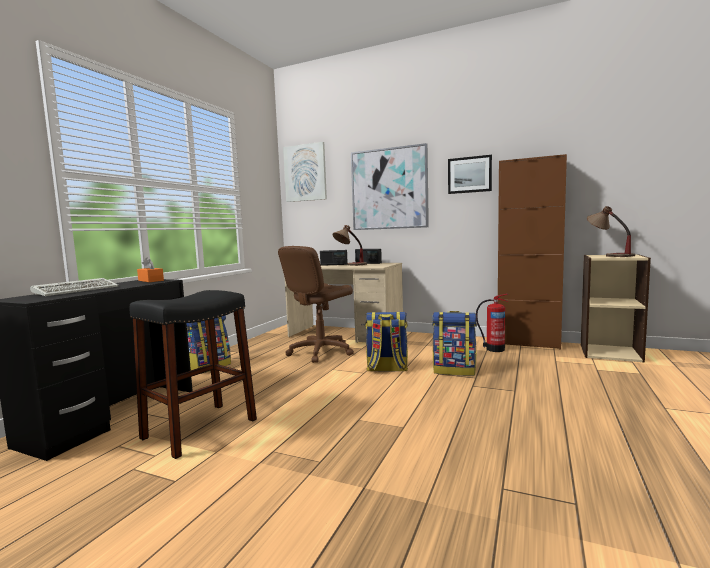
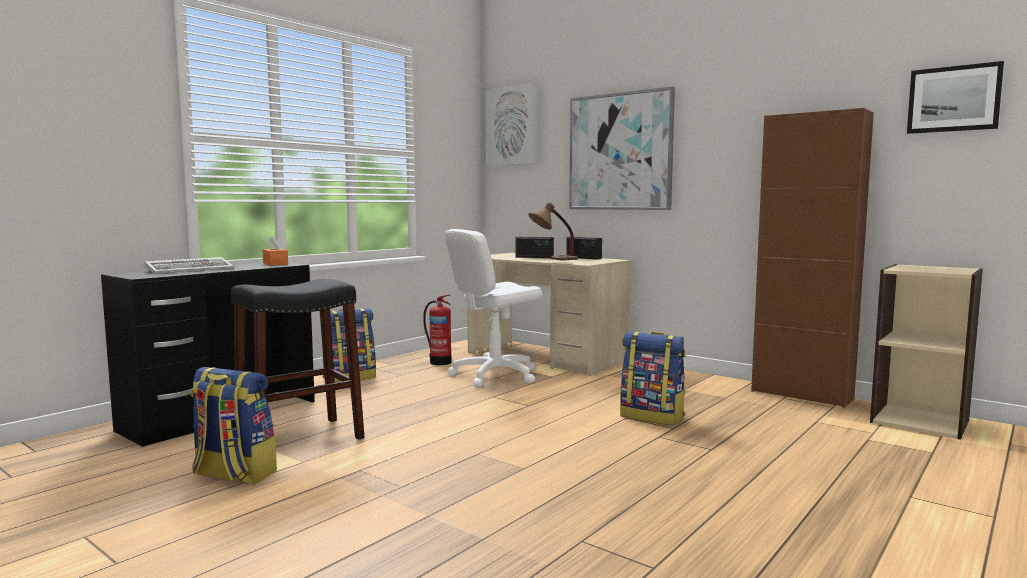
camera: 15 degrees right, 0 degrees up
brown office chair [278,246,354,363] -> white office chair [444,229,543,387]
backpack [365,312,408,371] -> backpack moved to [190,367,277,485]
picture [448,155,492,194] -> picture moved to [907,61,1004,134]
fire extinguisher [476,294,508,352] -> fire extinguisher moved to [423,294,451,365]
table lamp [587,206,635,257] -> none

